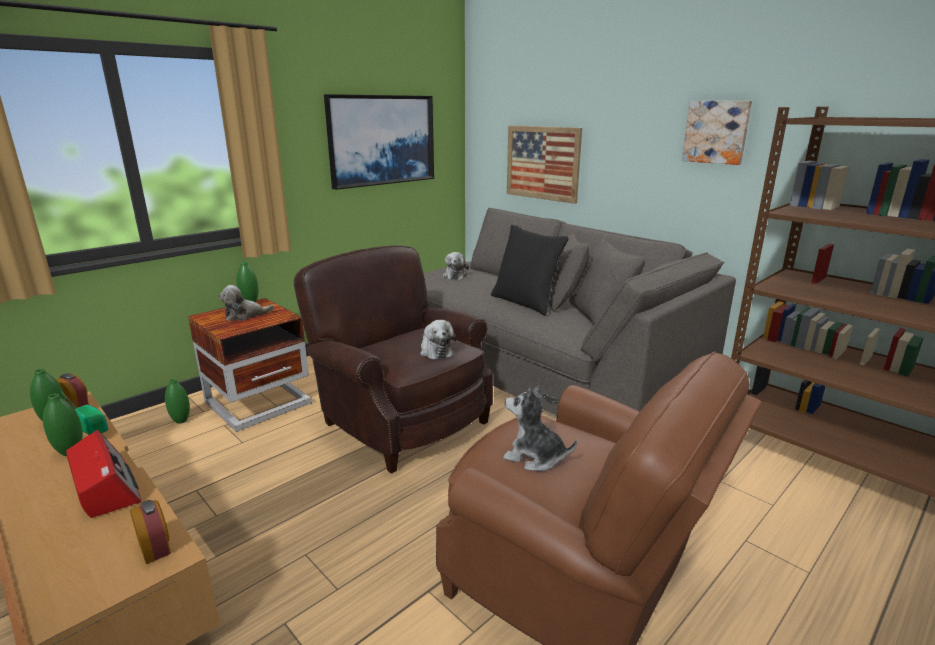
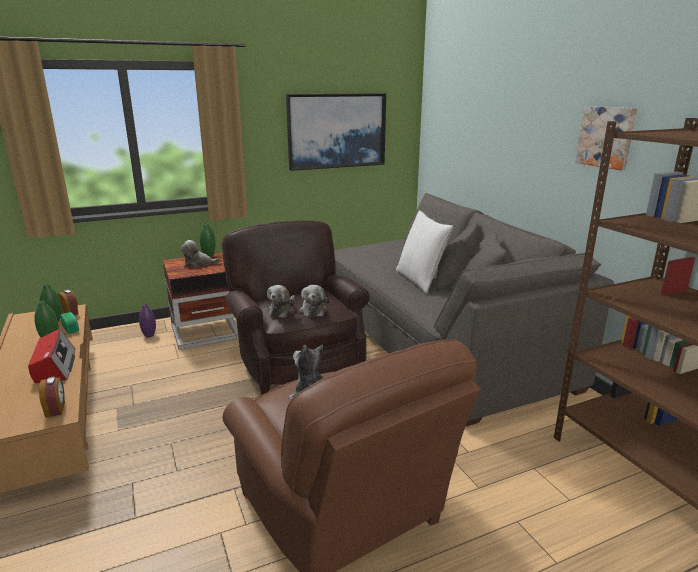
camera: 20 degrees right, 0 degrees up
green vase [165,379,190,424] -> purple vase [139,304,156,338]
plush toy [443,252,469,280] -> plush toy moved to [267,285,295,318]
black pillow [491,224,569,315] -> white pillow [396,210,453,293]
picture [507,126,582,204] -> none

